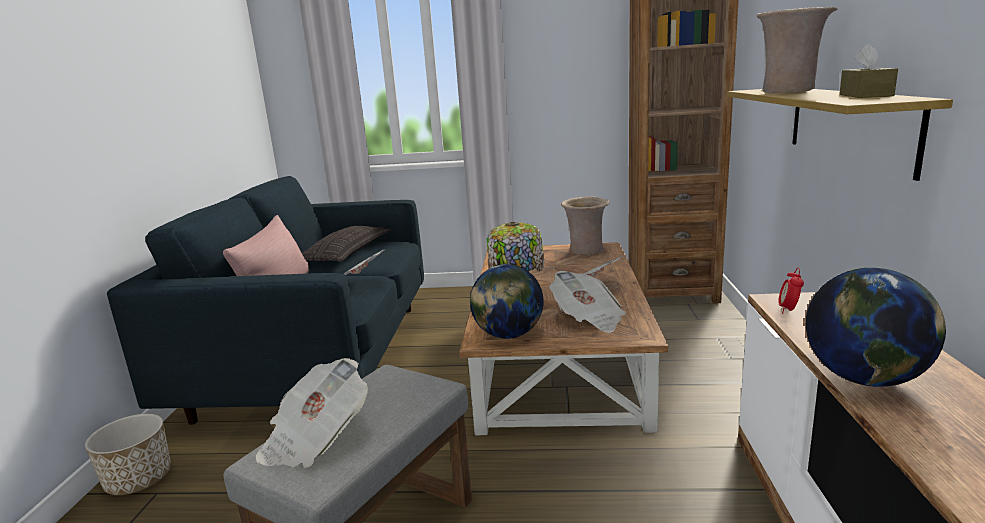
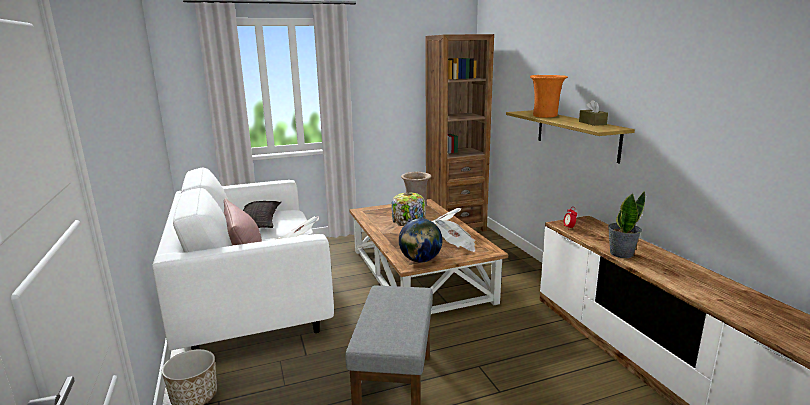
camera: 25 degrees left, 0 degrees up
blue sofa [107,176,424,425] -> white sofa [152,167,334,351]
newspaper [256,358,368,468] -> none
beige vase [756,7,838,93] -> orange vase [530,75,568,118]
globe [806,268,946,387] -> potted plant [608,191,645,258]

